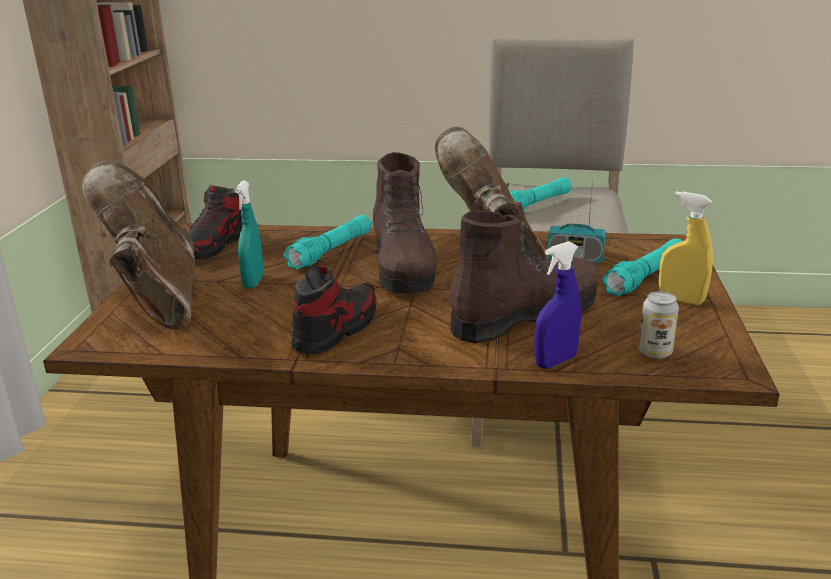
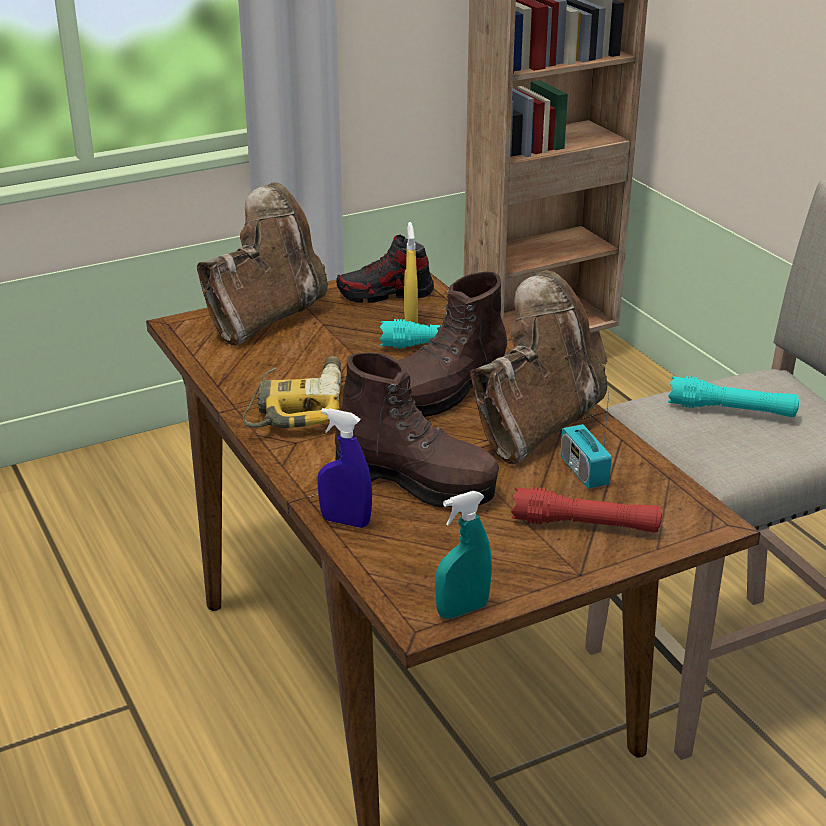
camera: 55 degrees right, 5 degrees up
turquoise spray bottle [235,181,264,288] -> turquoise spray bottle moved to [435,491,492,619]
shoe [291,265,376,355] -> power drill [243,356,341,428]
turquoise flashlight [602,238,682,296] -> red flashlight [511,487,662,533]
can [639,291,679,359] -> none
yellow spray bottle [659,191,713,305] -> yellow spray bottle moved to [404,222,418,324]

